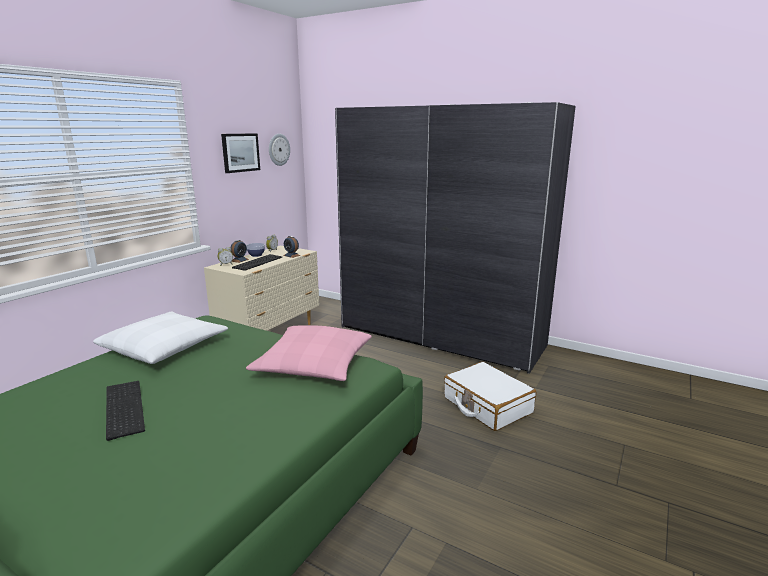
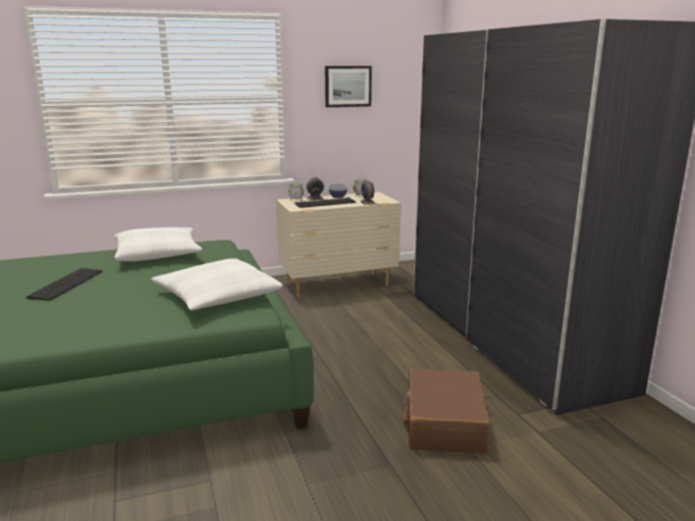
camera: 40 degrees right, 0 degrees up
pink pillow [246,326,372,381] -> white pillow [151,259,283,311]
wall clock [269,134,290,166] -> none
white suitcase [444,362,536,431] -> brown suitcase [403,369,490,453]

